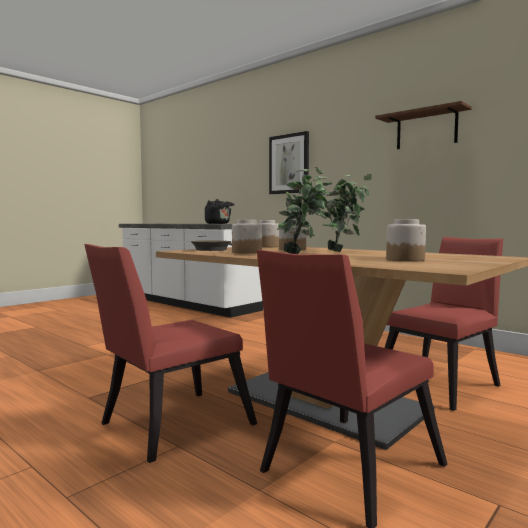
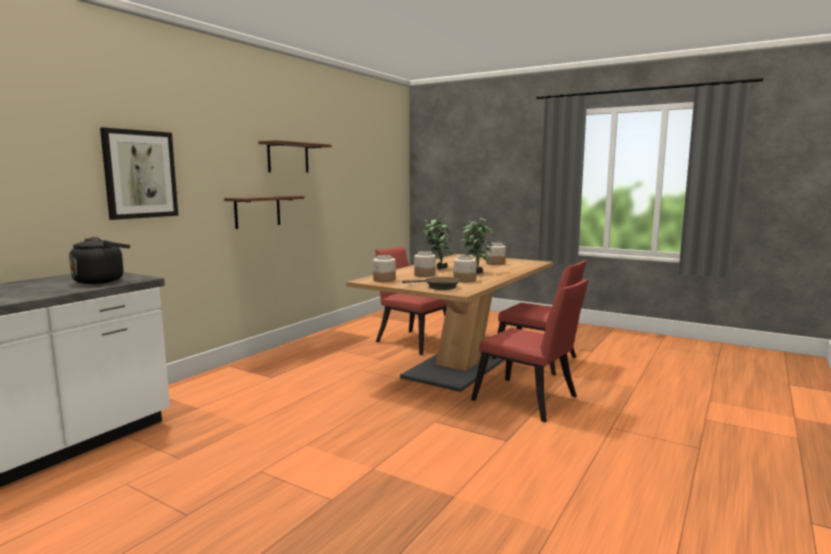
camera: 100 degrees left, 5 degrees up
none -> brown shelf [224,196,304,229]

